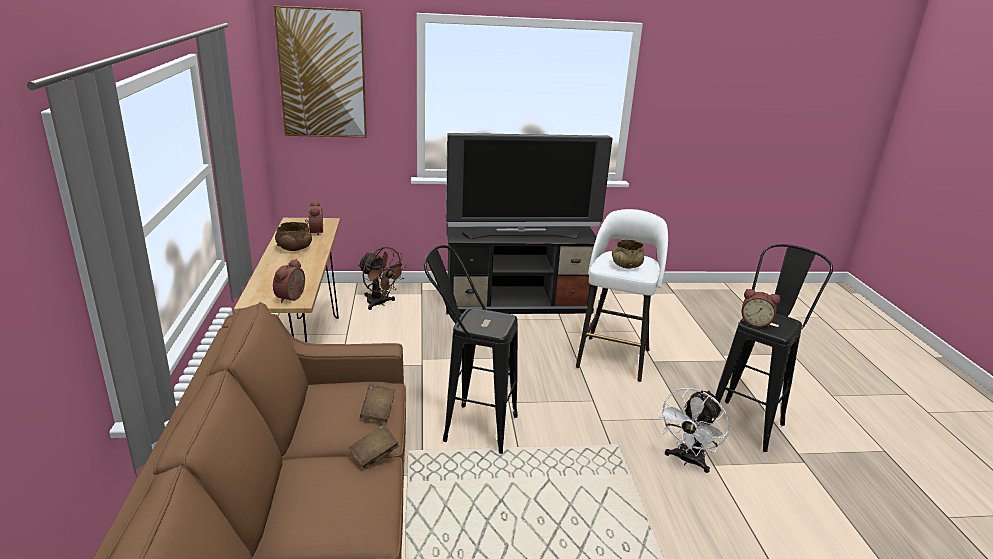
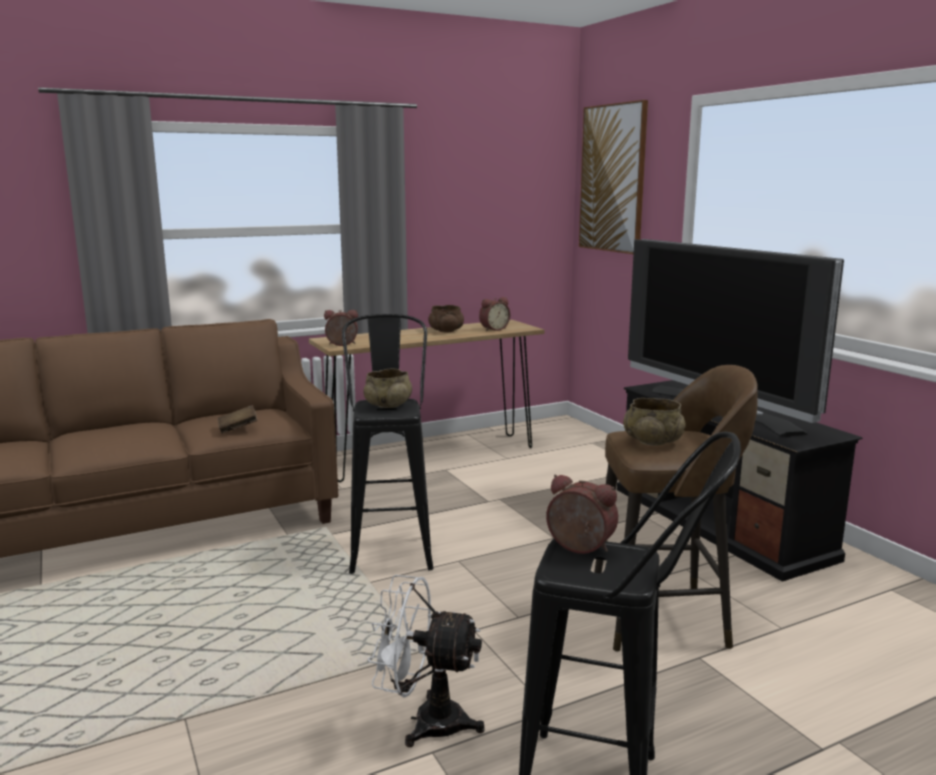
camera: 70 degrees right, 10 degrees down
brown book [349,424,399,469] -> none
brown fan [358,247,407,310] -> none
white stool [576,209,668,382] -> brown stool [594,365,758,652]
alarm clock [742,289,780,327] -> alarm clock turned 120 degrees clockwise [546,474,618,554]
none -> beige bowl [363,369,412,408]

